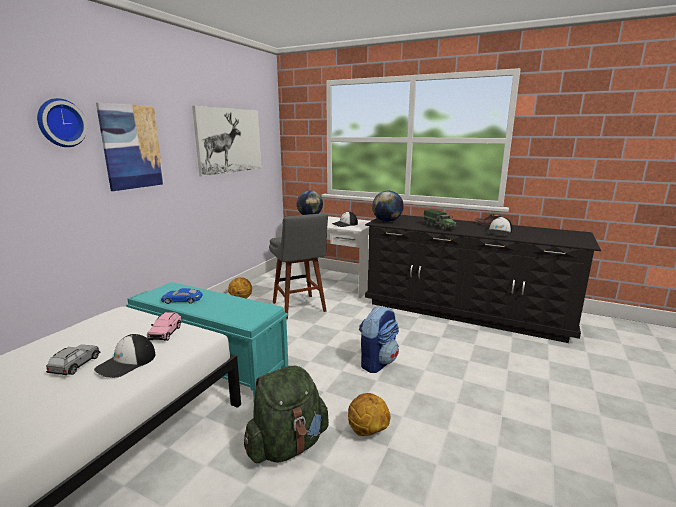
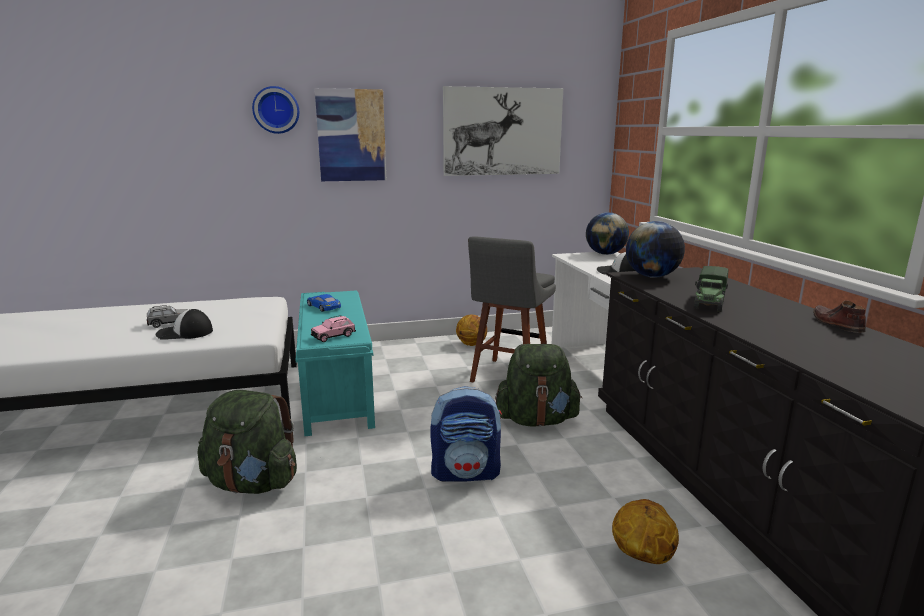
camera: 50 degrees right, 0 degrees up
pink toy car [147,312,183,341] -> pink toy car moved to [311,315,356,342]
basketball [348,393,390,436] -> basketball moved to [612,499,679,564]
cap [486,217,512,237] -> none
none -> green backpack [495,344,582,427]

